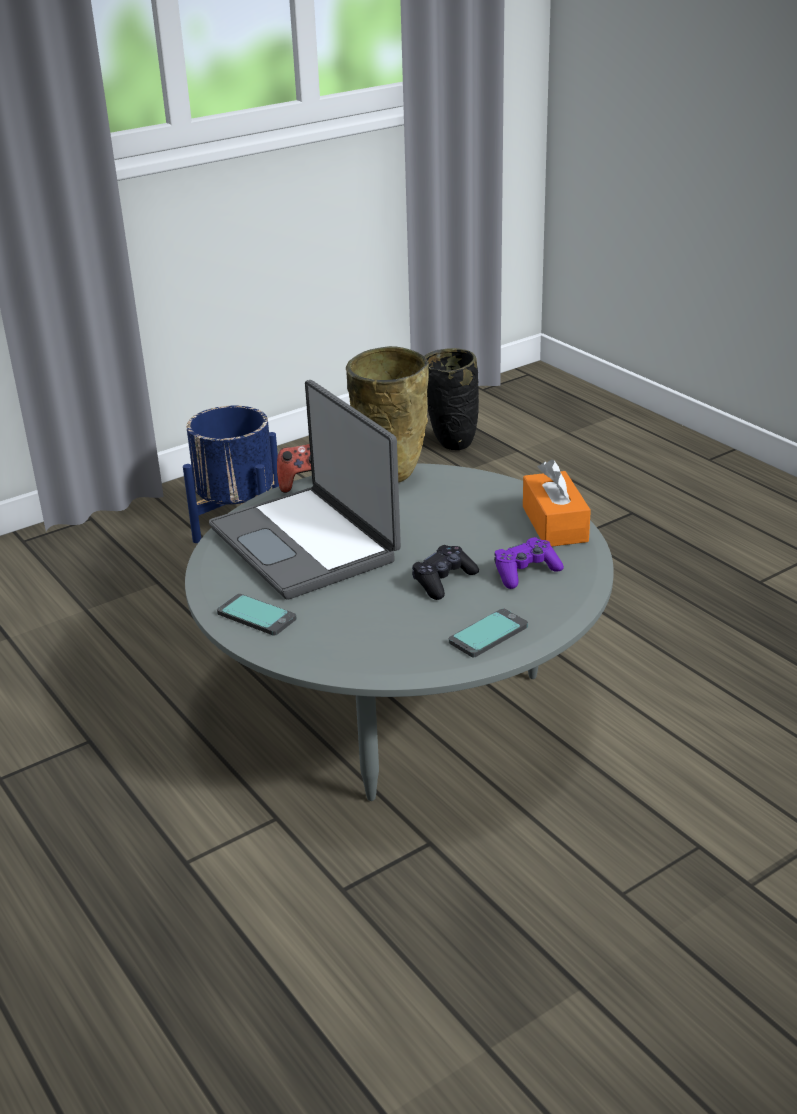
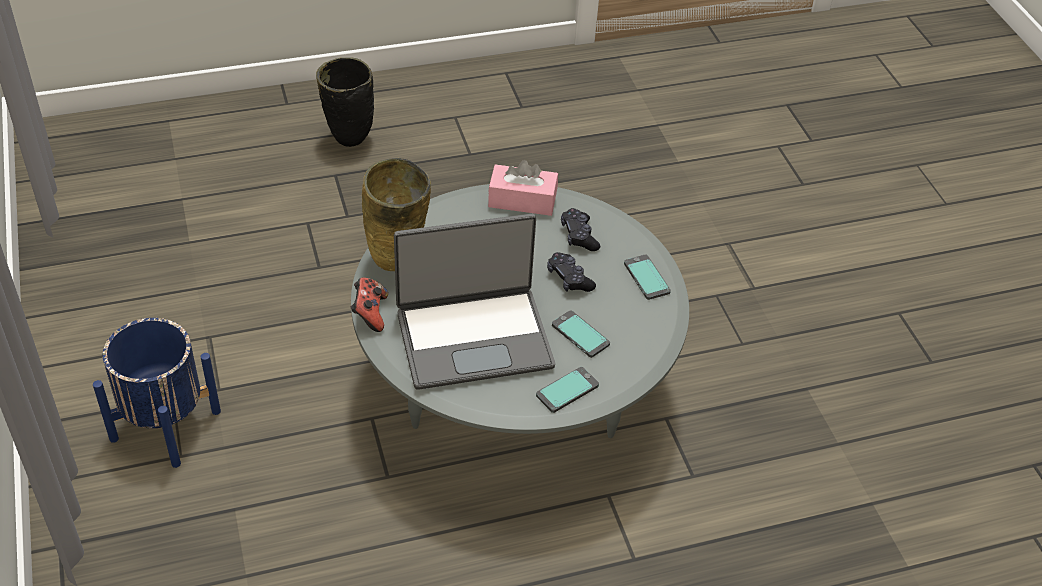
camera: 75 degrees left, 15 degrees up
black vase [425,348,479,450] -> black vase moved to [316,57,374,147]
purple game controller [494,537,564,589] -> black game controller [561,208,600,251]
orange tissue box [523,459,591,547] -> pink tissue box [488,160,558,216]
none -> phone [552,310,610,358]

